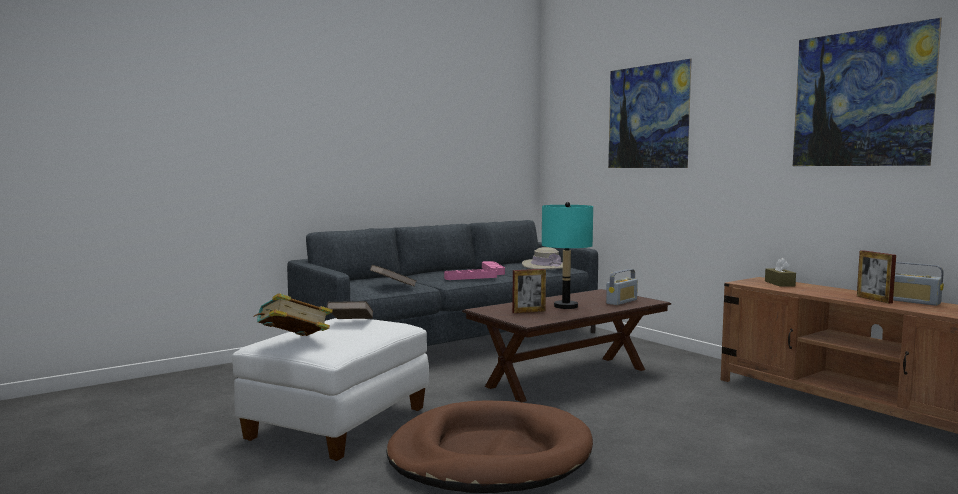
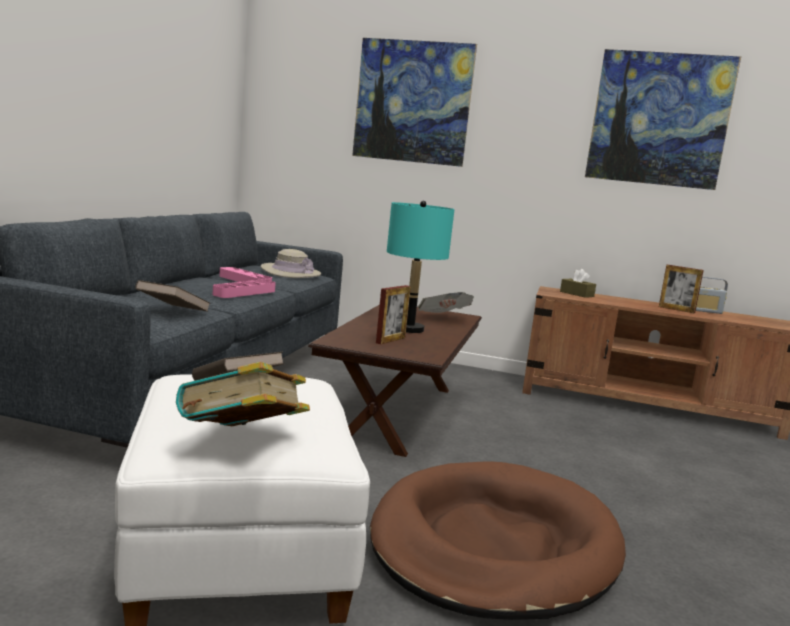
camera: 40 degrees left, 5 degrees up
radio [606,269,638,305] -> newspaper [417,292,474,313]

